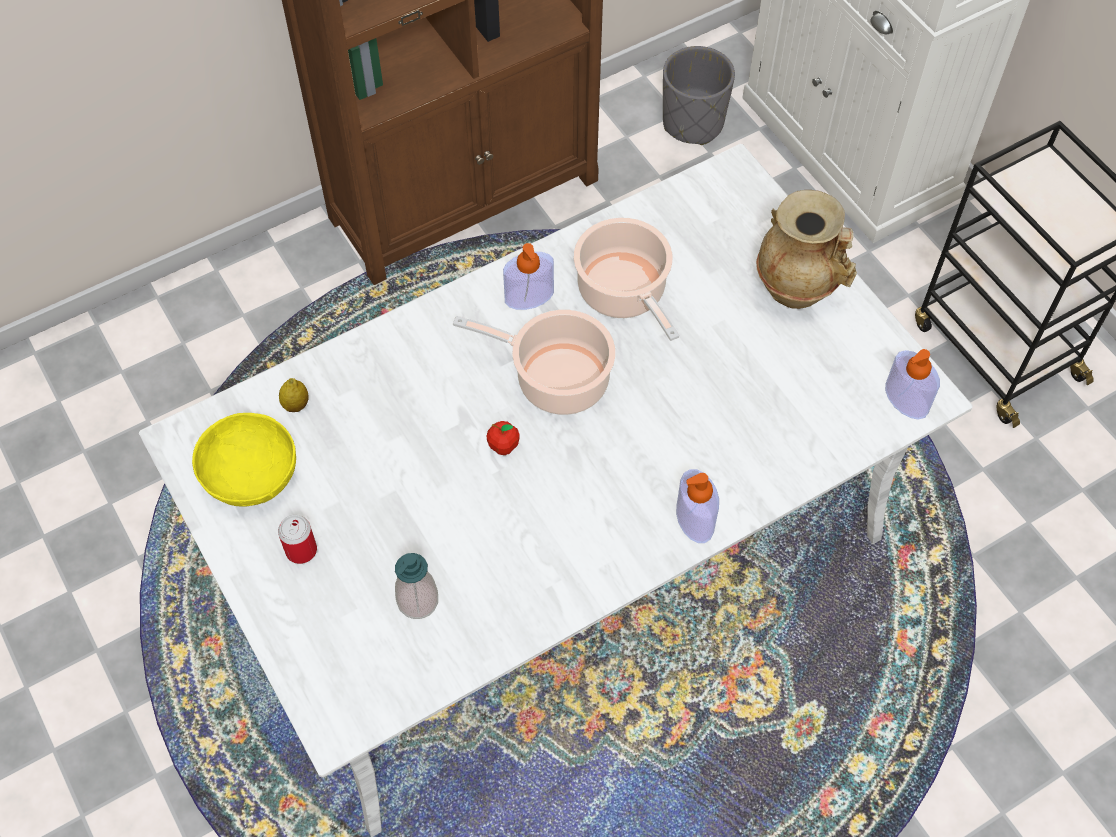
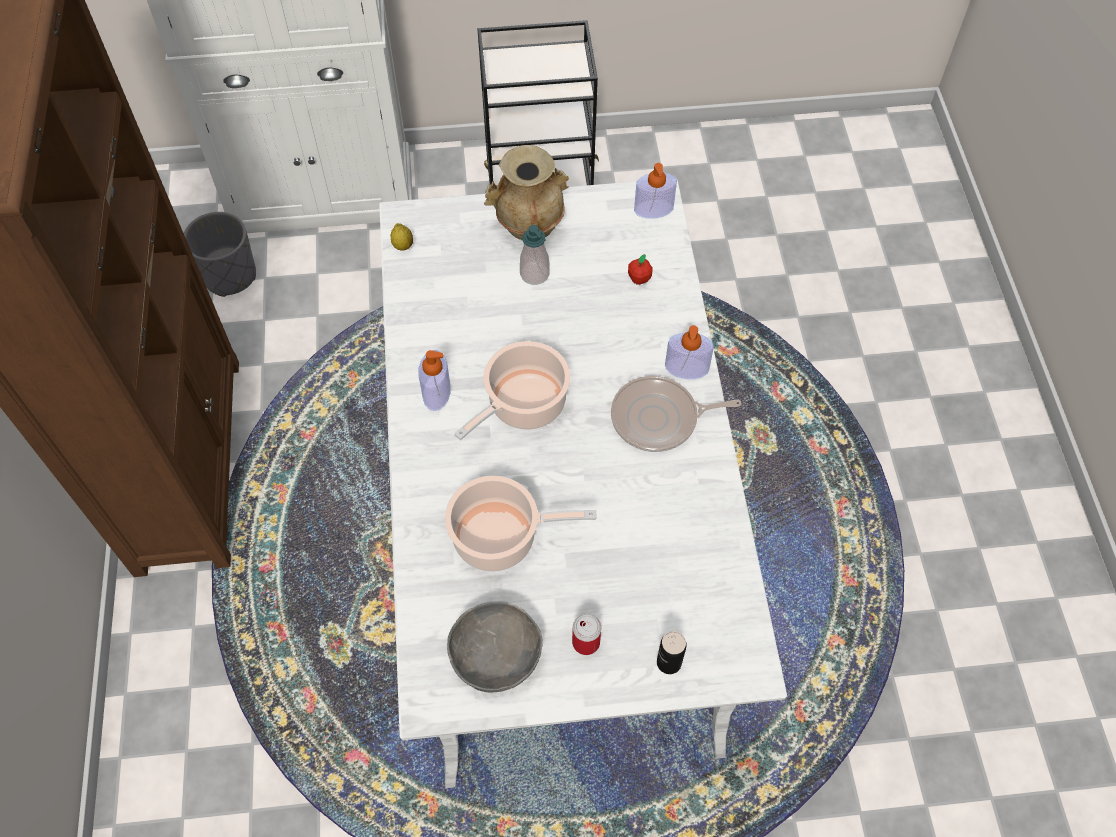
camera: 65 degrees left, 0 degrees up
yellow bowl [192,413,296,507] -> grey bowl [447,601,543,693]
lemon [279,378,309,412] -> lemon moved to [391,223,413,250]
soap dispenser [395,553,438,619] -> soap dispenser moved to [520,225,550,285]
apple [486,421,520,455] -> apple moved to [628,254,653,285]
cooking pot [574,218,679,341] -> cooking pot moved to [445,475,596,572]
none -> frying pan [611,376,742,452]
none -> can [657,631,687,674]

